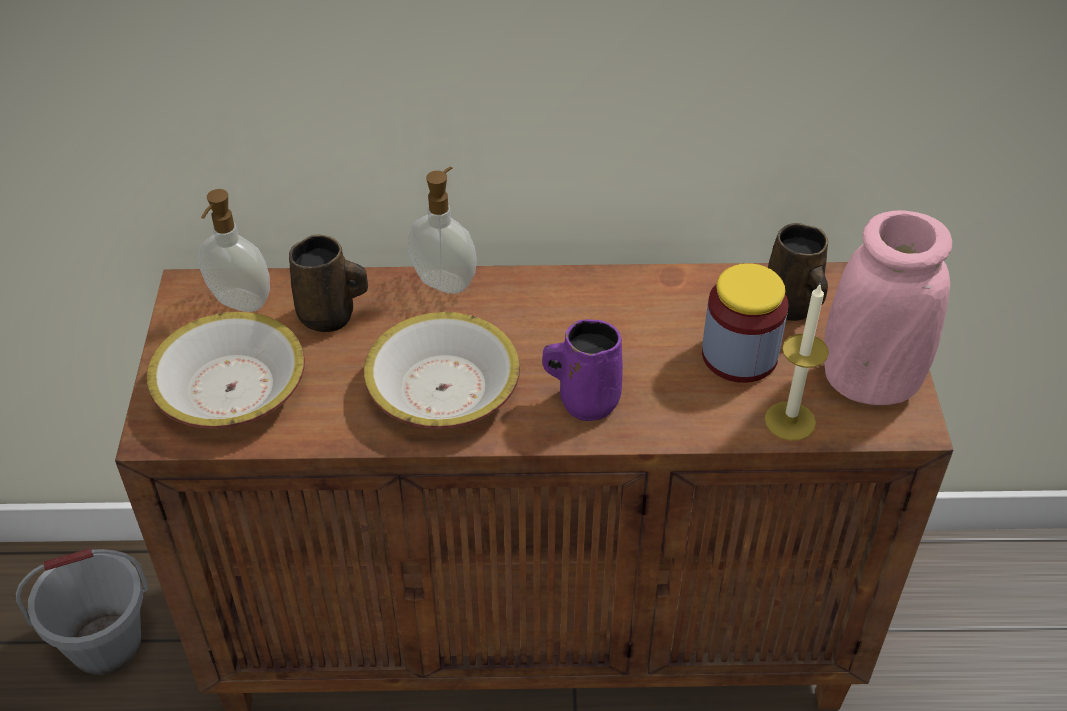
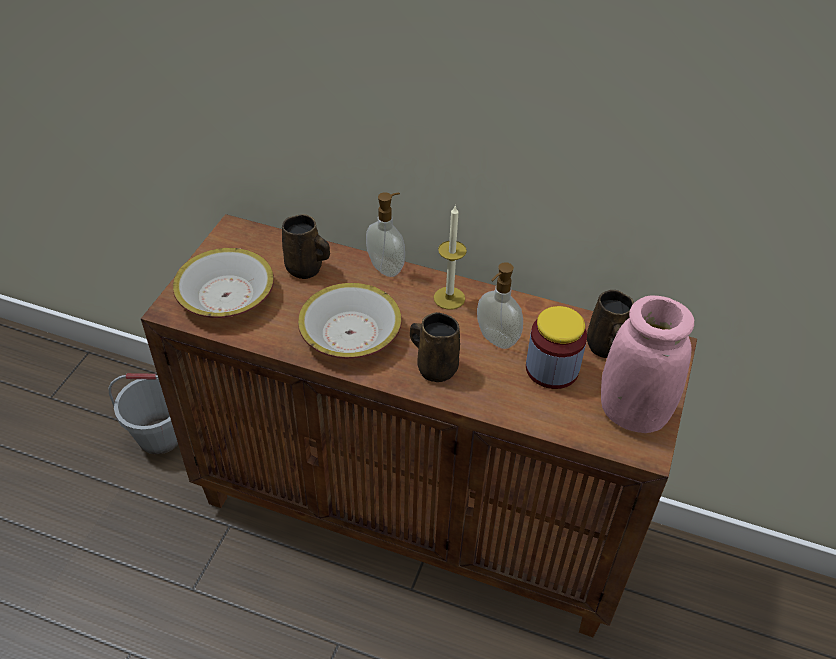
camera: 20 degrees right, 0 degrees up
soap dispenser [198,189,270,312] -> soap dispenser moved to [477,262,523,349]
purple mug [542,319,623,421] -> brown mug [410,312,460,382]
candle [765,285,829,441] -> candle moved to [434,206,467,310]

